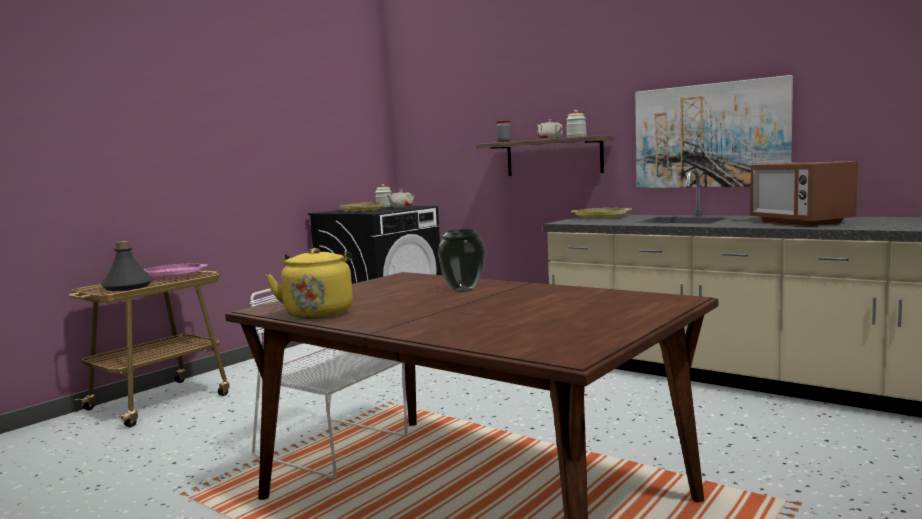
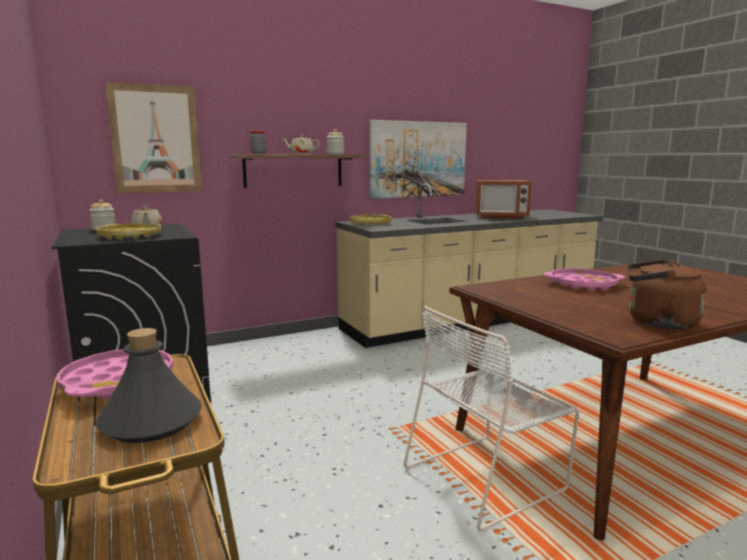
camera: 65 degrees left, 5 degrees up
yellow kettle [266,248,353,319] -> brown kettle [627,260,707,329]
vase [438,229,486,292] -> pink tray [544,268,625,291]
none -> picture [105,82,202,193]

